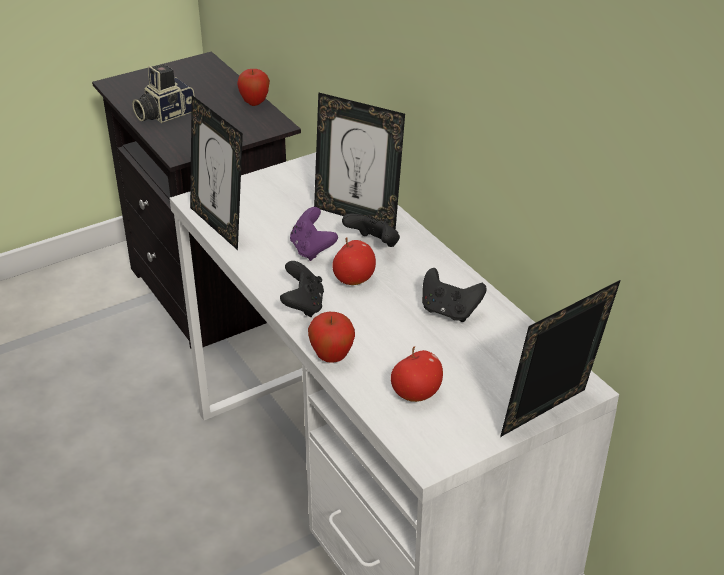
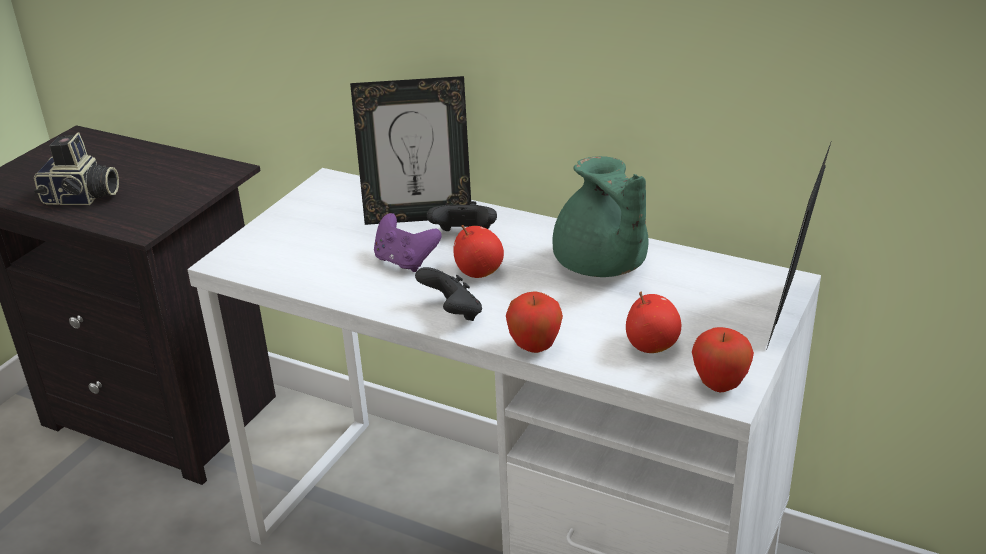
camera: 30 degrees left, 5 degrees down
camera [132,64,195,123] -> camera turned 105 degrees counterclockwise [34,133,119,205]
picture frame [190,95,243,250] -> none
apple [237,69,270,106] -> apple moved to [692,327,754,392]
black game controller [422,268,487,322] -> green teapot [552,156,649,277]

